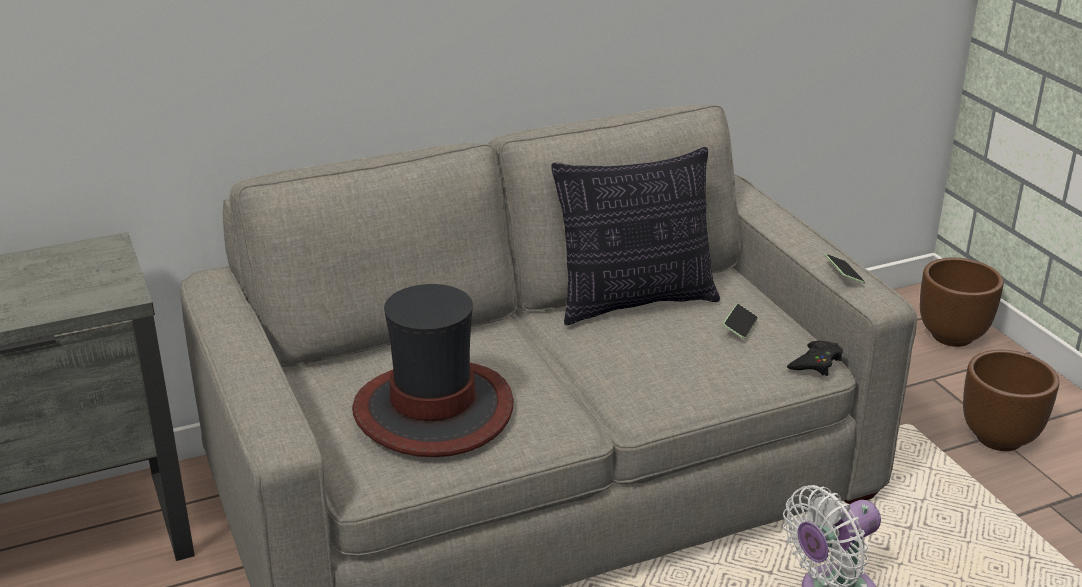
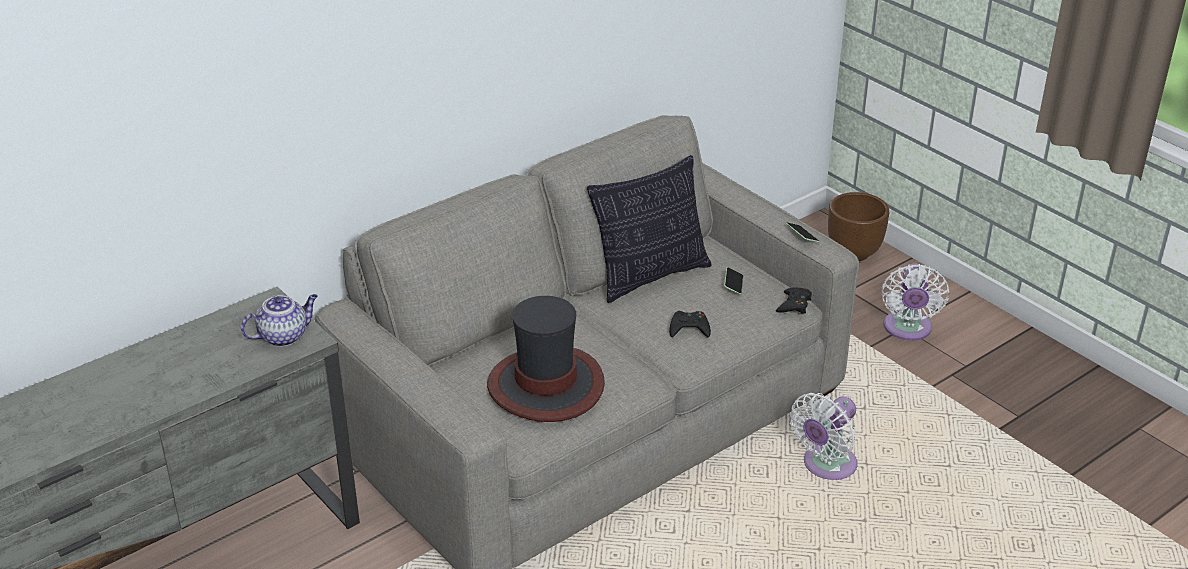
camera: 15 degrees left, 5 degrees up
brown planter [963,350,1059,451] -> white fan [882,263,949,341]
none -> teapot [241,294,318,347]
none -> black game controller [669,311,711,337]

